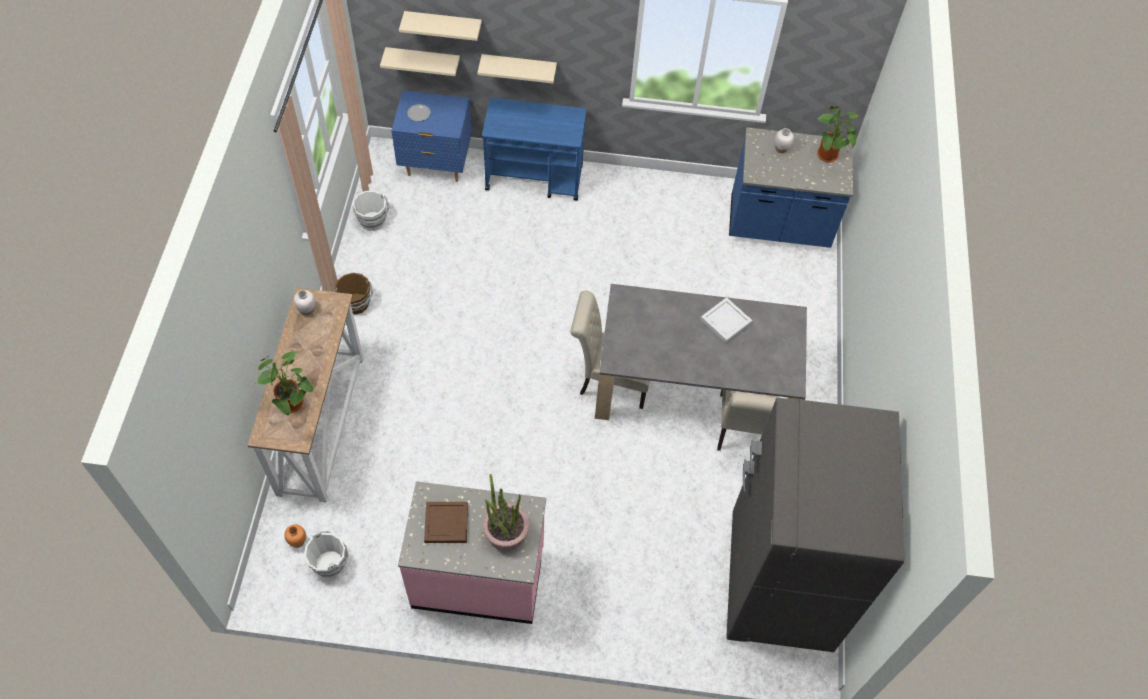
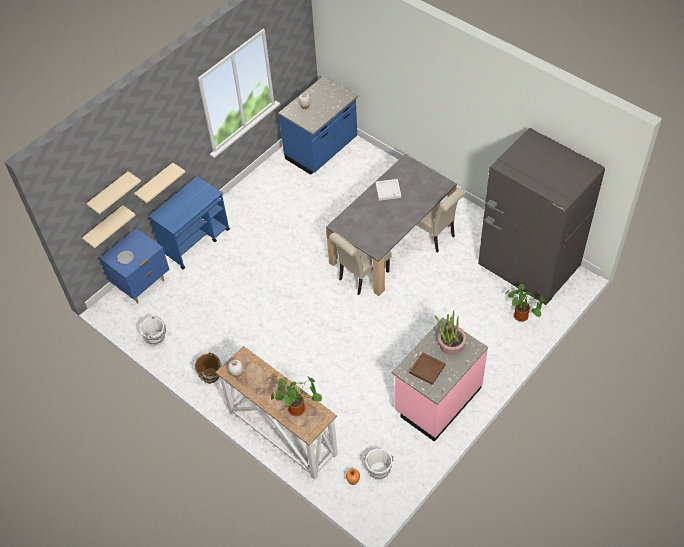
camera: 50 degrees left, 5 degrees down
potted plant [817,106,858,162] -> potted plant moved to [505,284,545,322]

